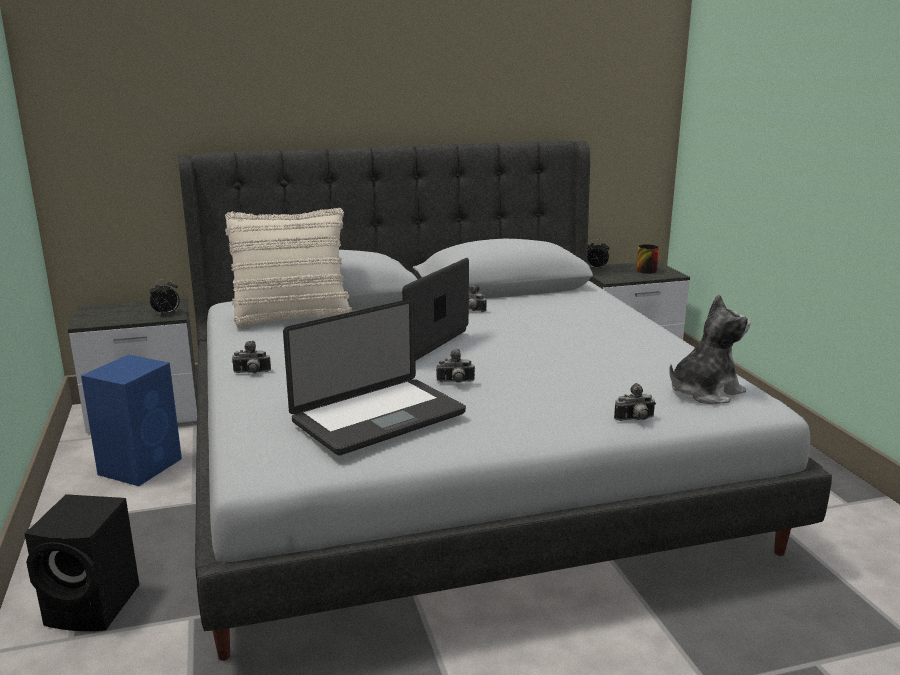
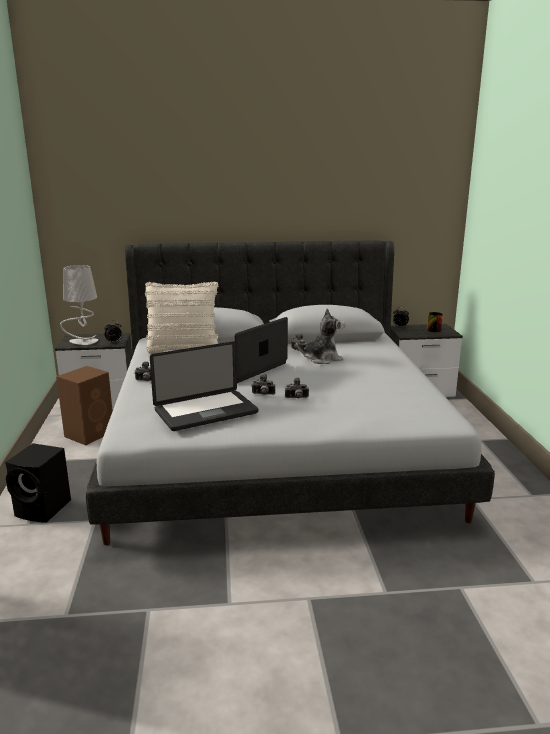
camera: 10 degrees right, 0 degrees up
blue speaker [81,354,182,486] -> brown speaker [56,366,113,445]
camera [614,383,656,421] -> camera moved to [285,378,309,399]
plush toy [669,294,751,404] -> plush toy moved to [298,308,346,364]
none -> grey table lamp [60,265,99,345]

